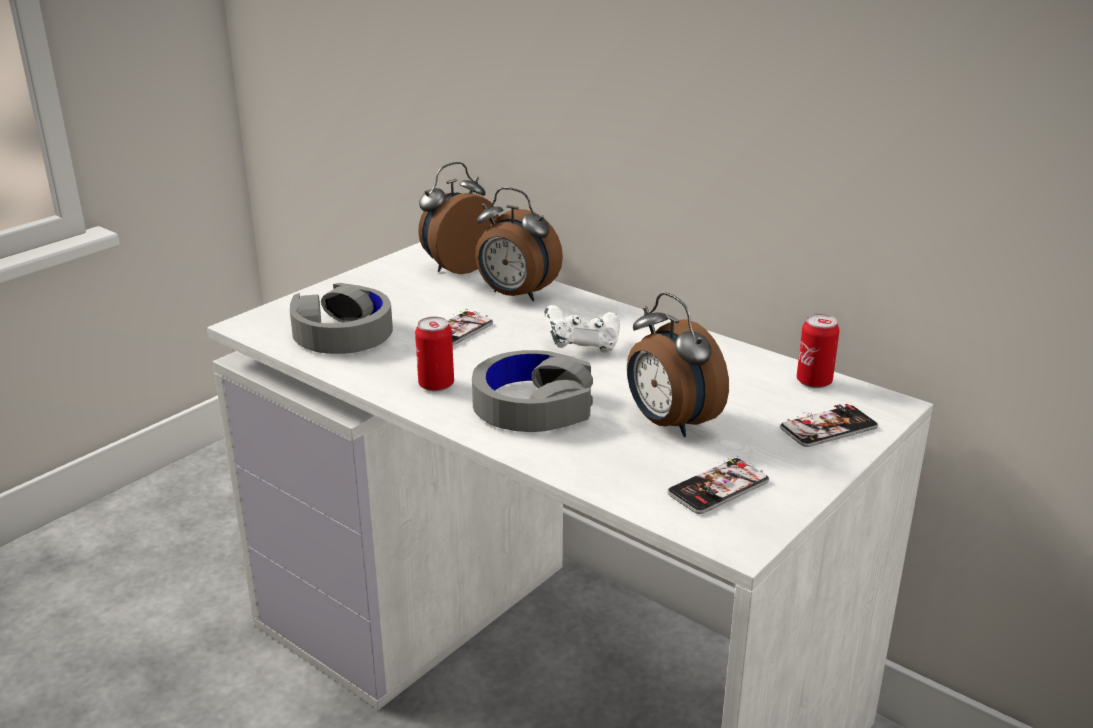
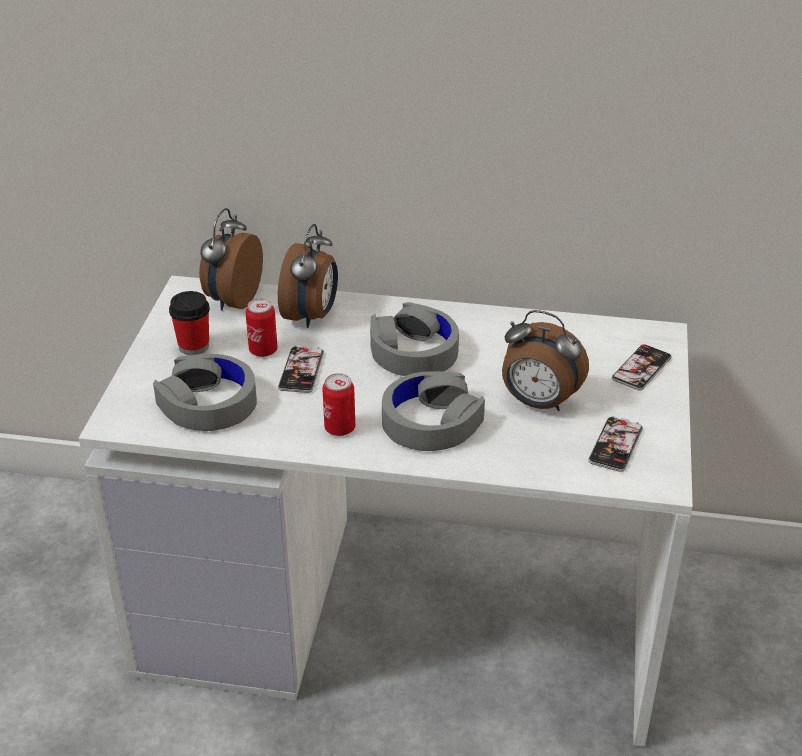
camera: 30 degrees left, 10 degrees up
alarm clock [475,187,563,301] -> alarm clock turned 75 degrees counterclockwise [278,224,338,328]
white game controller [544,305,620,353] -> grey headphones [370,302,459,376]
can [797,314,839,388] -> can moved to [245,298,278,357]
none -> cup [169,291,210,355]

